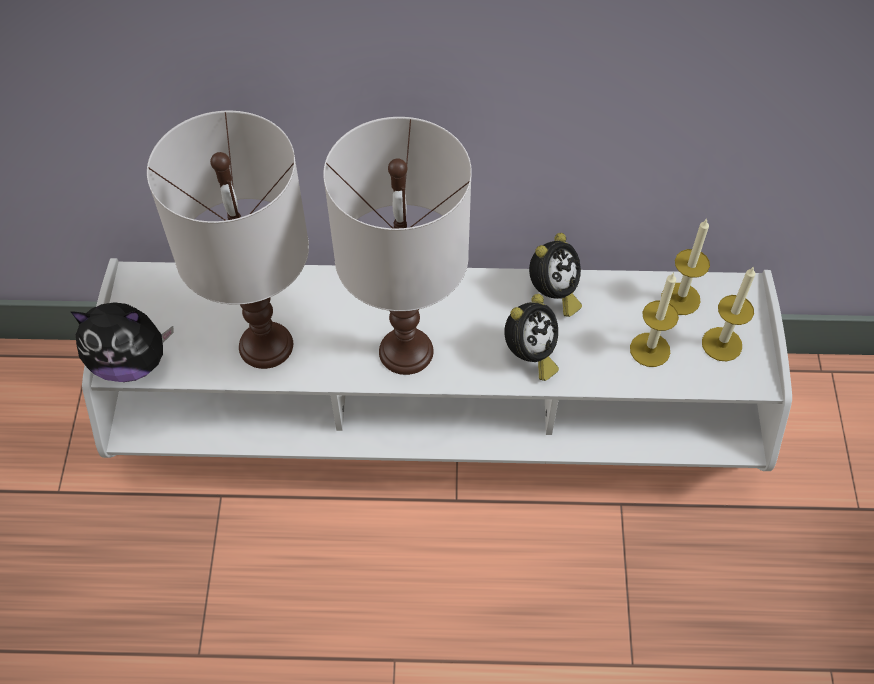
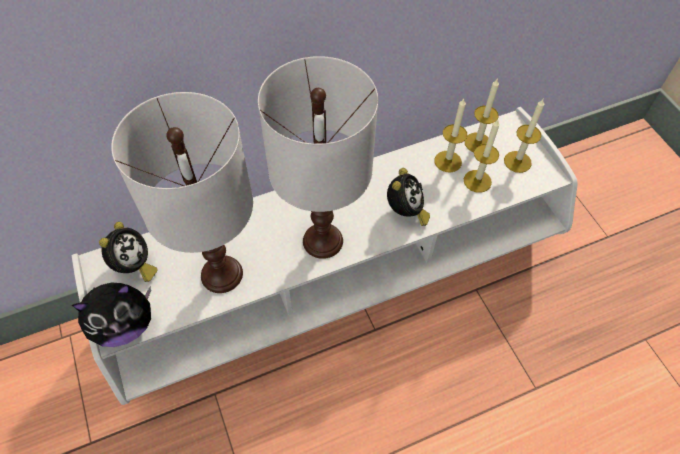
camera: 25 degrees left, 0 degrees up
alarm clock [529,233,582,317] -> alarm clock moved to [99,222,158,282]
none -> candle [435,99,467,173]

